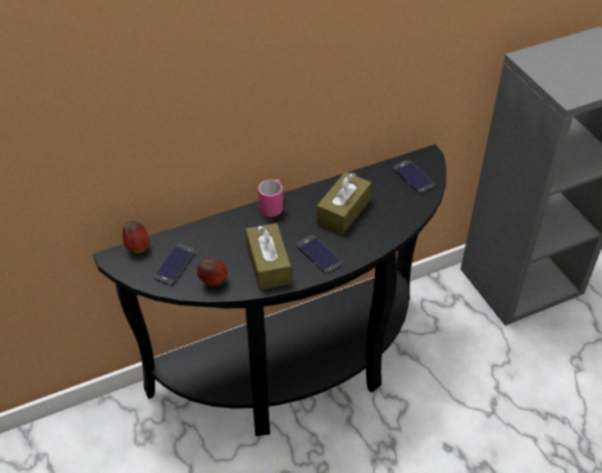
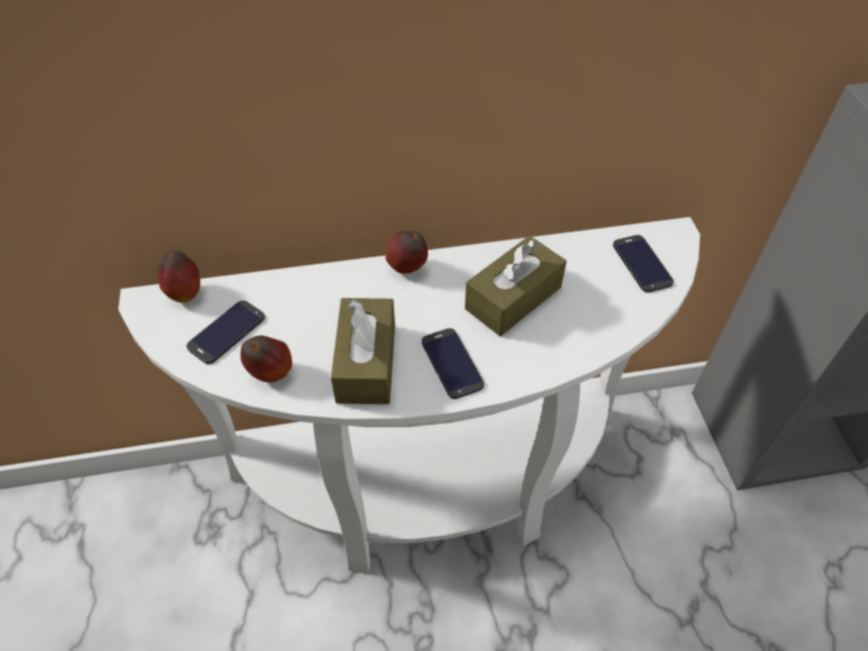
camera: 15 degrees right, 5 degrees up
black console table [93,144,446,436] -> white console table [118,217,700,573]
pink mug [258,179,283,217] -> apple [385,231,428,274]

